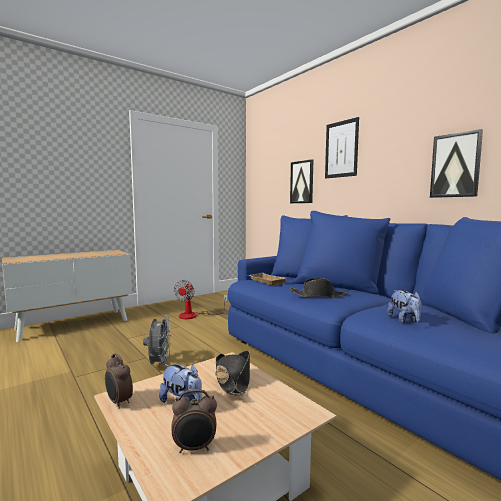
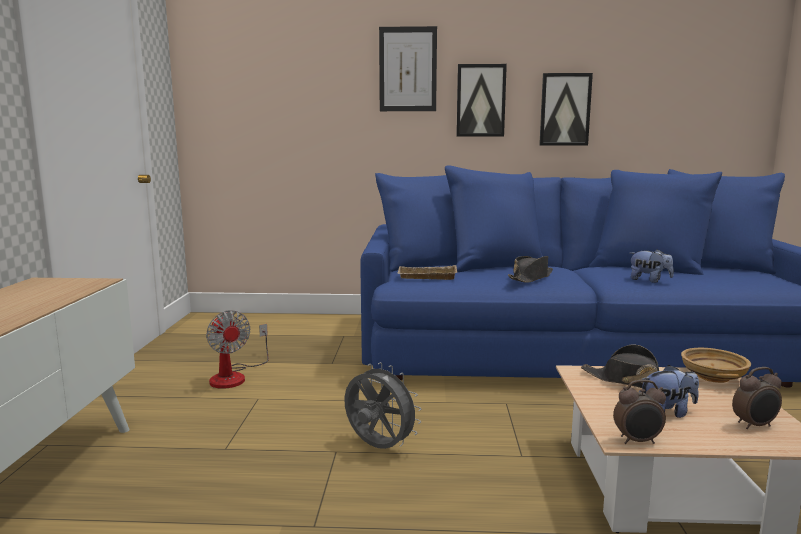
camera: 50 degrees left, 5 degrees up
alarm clock [171,389,217,453] -> alarm clock turned 45 degrees clockwise [732,367,782,429]
picture [290,159,313,203] -> picture moved to [456,64,507,136]
none -> beige bowl [681,348,751,383]

